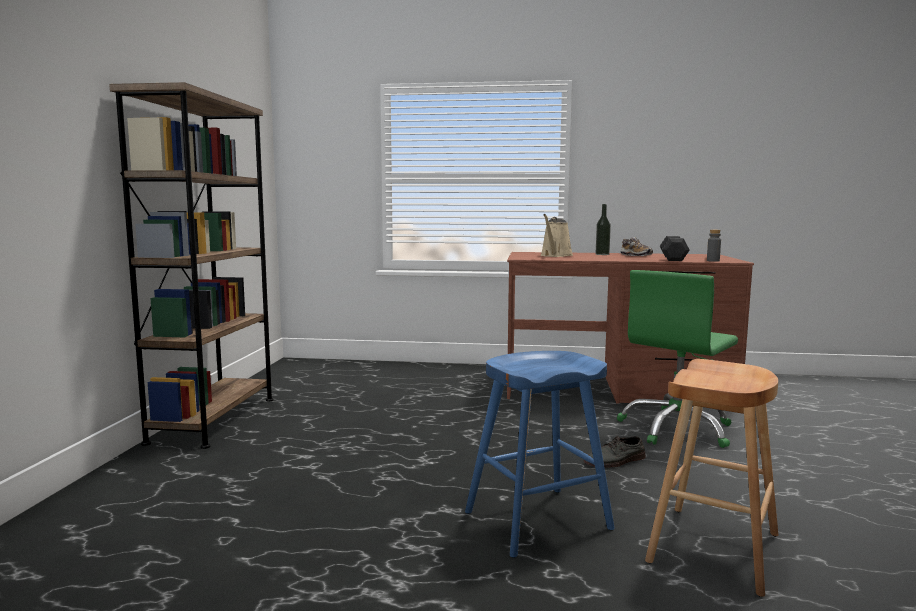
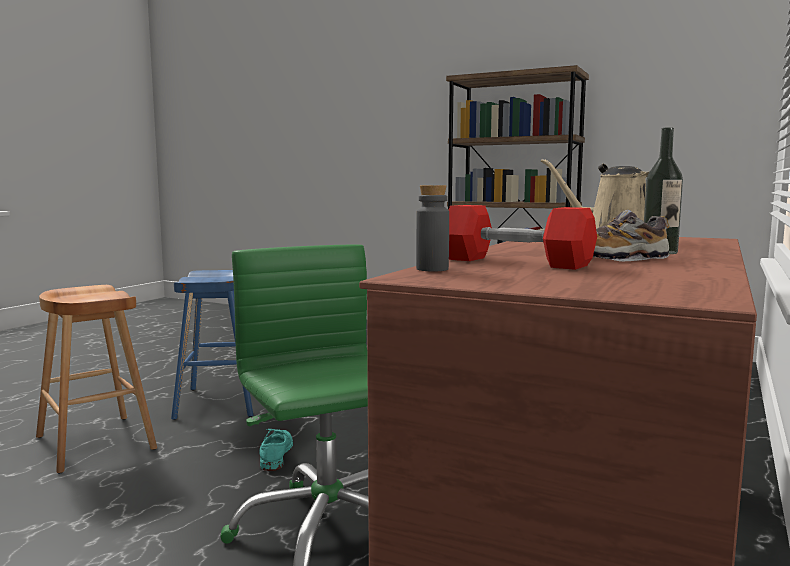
camera: 110 degrees right, 0 degrees up
grey shoe [584,436,646,468] -> turquoise shoe [259,429,293,471]
grey dumbbell [660,236,690,261] -> red dumbbell [448,205,597,270]

